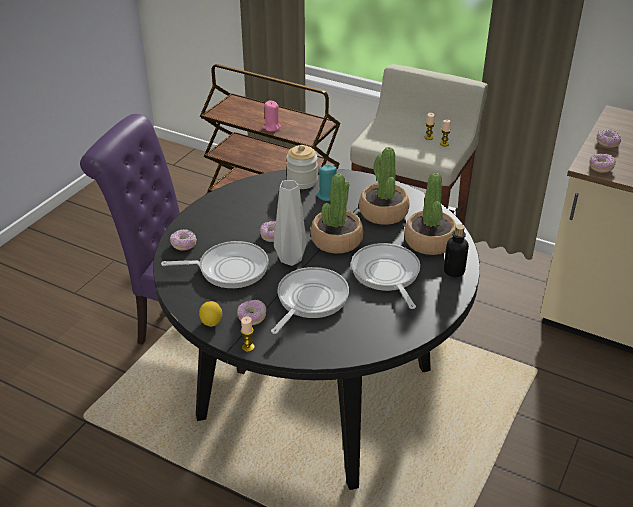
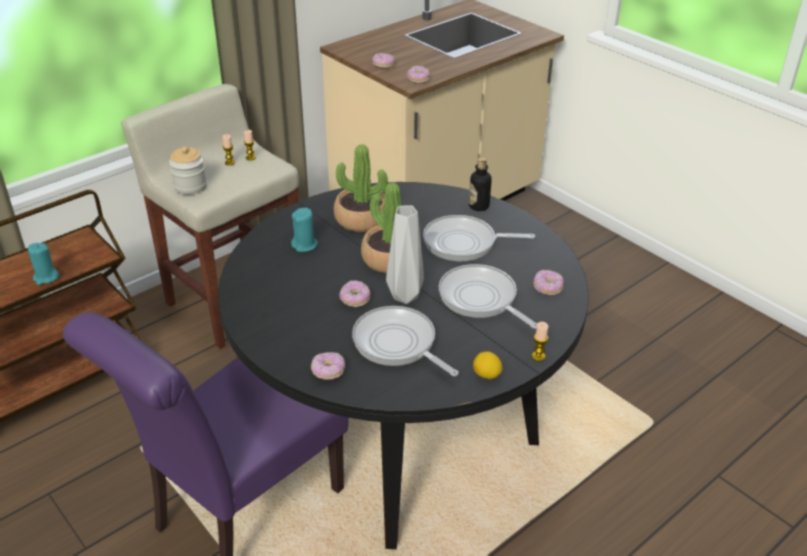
camera: 70 degrees left, 0 degrees up
frying pan [161,241,269,288] -> frying pan turned 60 degrees counterclockwise [352,306,459,376]
donut [237,300,266,325] -> donut moved to [533,270,564,295]
pink candle [262,100,281,132] -> turquoise candle [28,243,59,285]
jar [286,145,318,189] -> jar moved to [169,146,207,195]
potted plant [404,173,456,255] -> none

